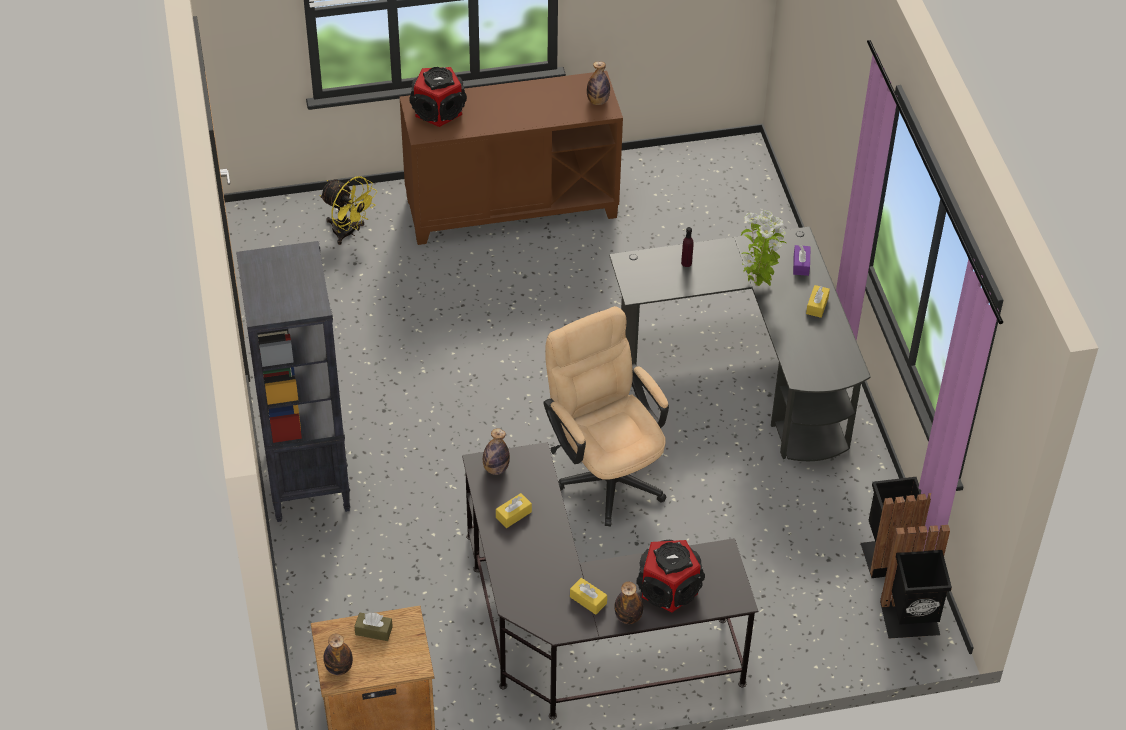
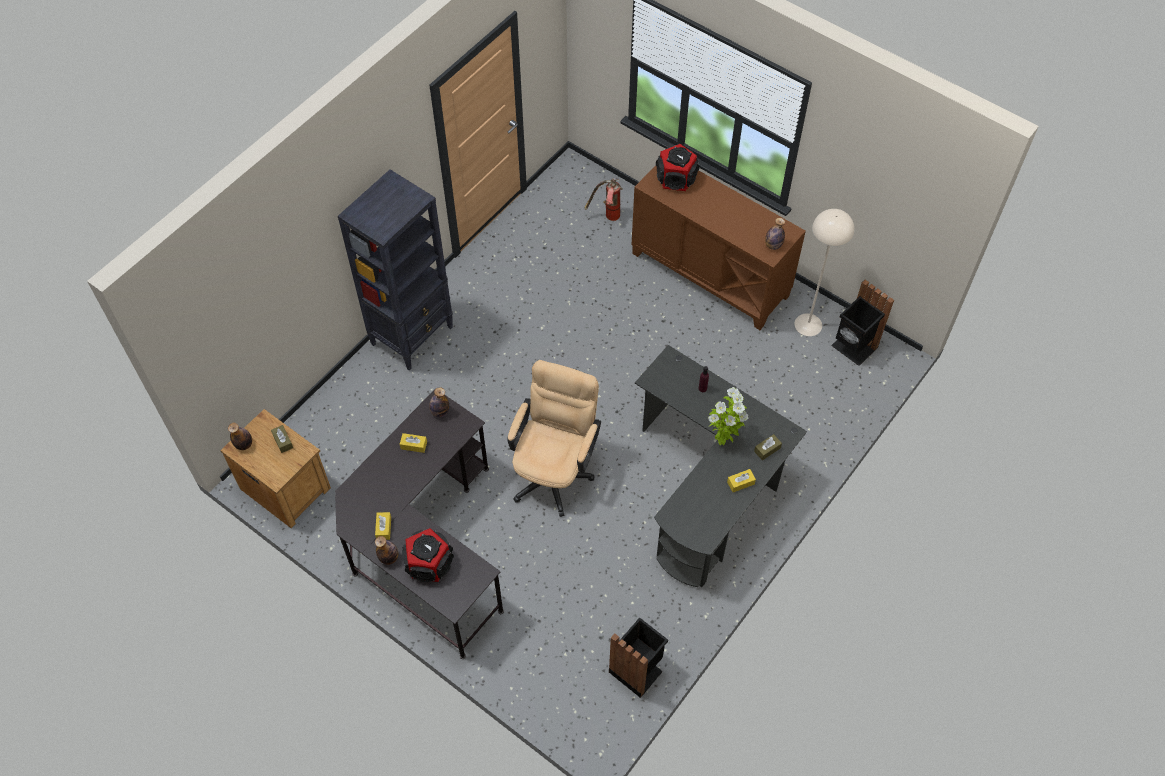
camera: 50 degrees right, 10 degrees up
yellow fan [320,176,377,245] -> fire extinguisher [584,178,623,221]
purple tissue box [793,245,811,276] -> brown tissue box [754,434,782,460]
black trash can [880,525,952,638] -> black trash can moved to [831,280,894,366]
none -> beige floor lamp [794,209,854,336]

